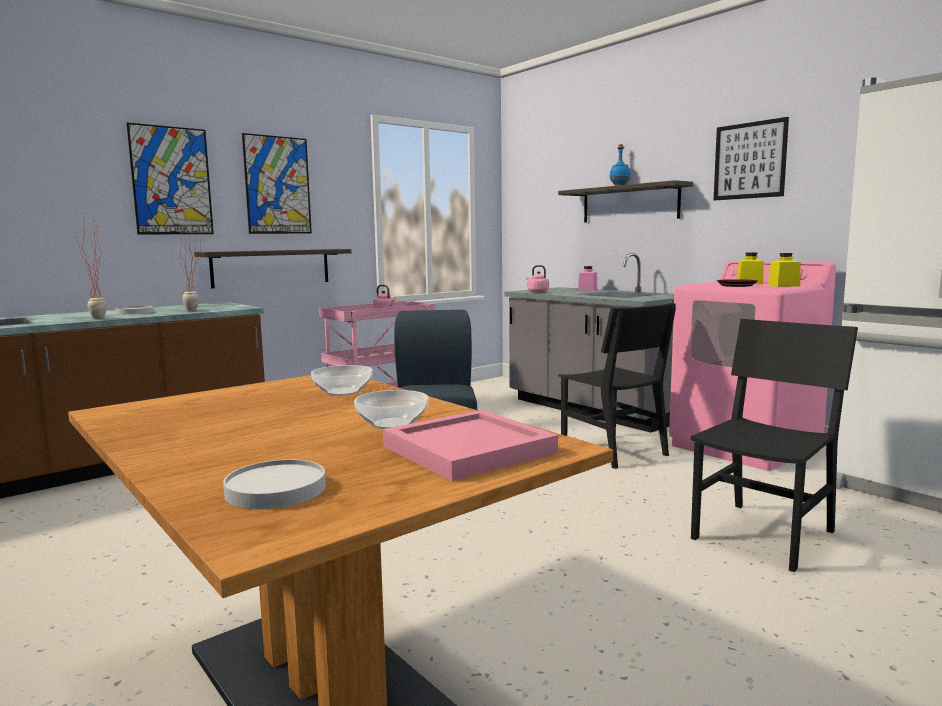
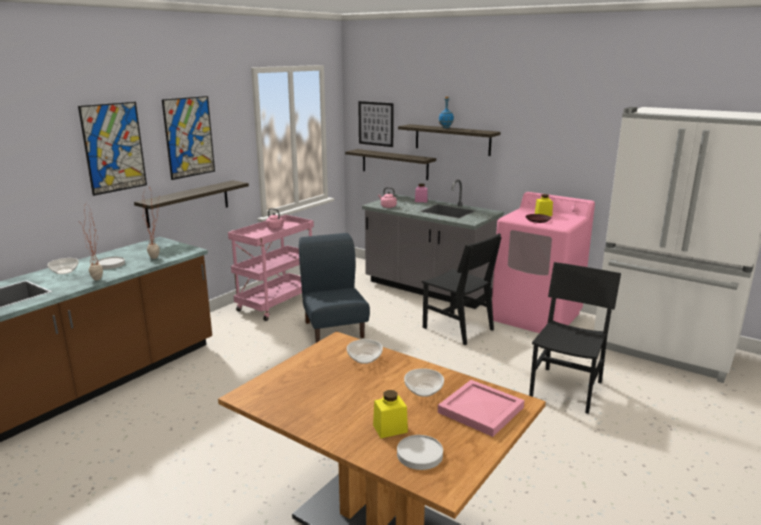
camera: 15 degrees left, 10 degrees up
picture [714,117,789,200] -> picture moved to [358,101,394,147]
yellow jar [768,253,801,287] -> yellow jar moved to [373,390,408,438]
none -> bowl [47,258,79,274]
none -> shelf [345,149,436,180]

